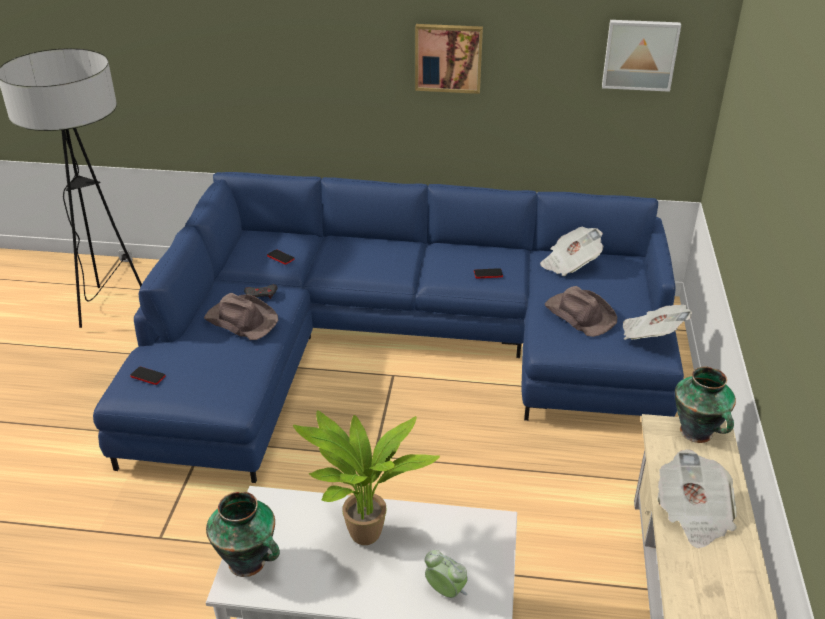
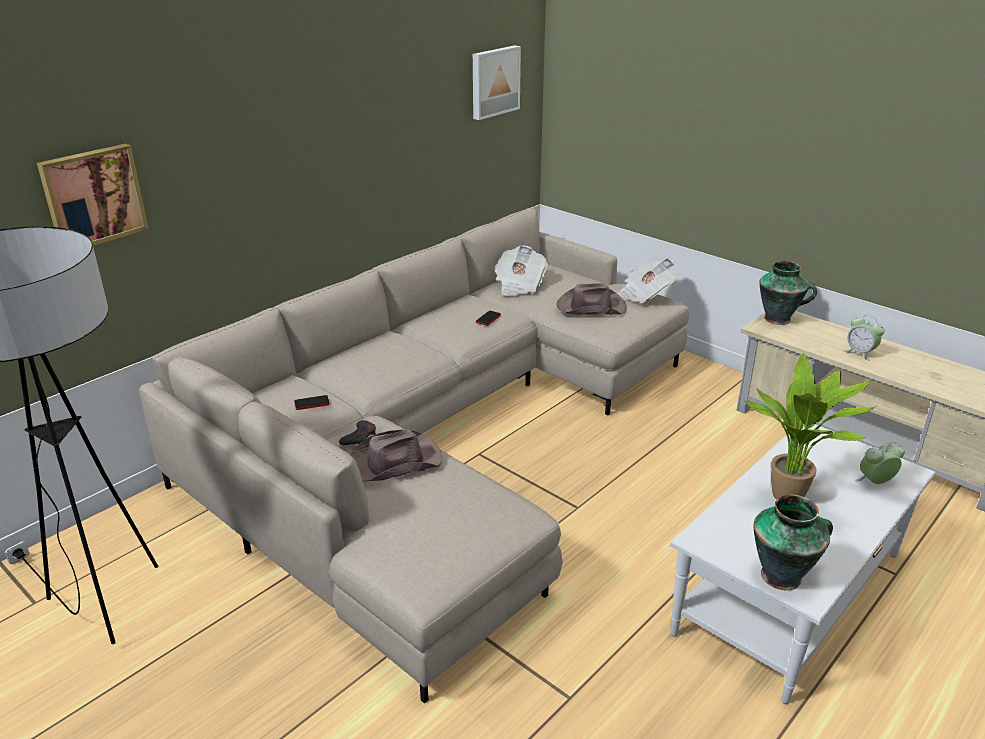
camera: 55 degrees left, 5 degrees down
blue sofa [93,172,684,483] -> beige sofa [139,208,689,704]
phone [130,367,166,385] -> none
picture [415,24,483,94] -> picture moved to [37,144,148,245]
newspaper [657,450,737,549] -> alarm clock [844,315,885,361]

